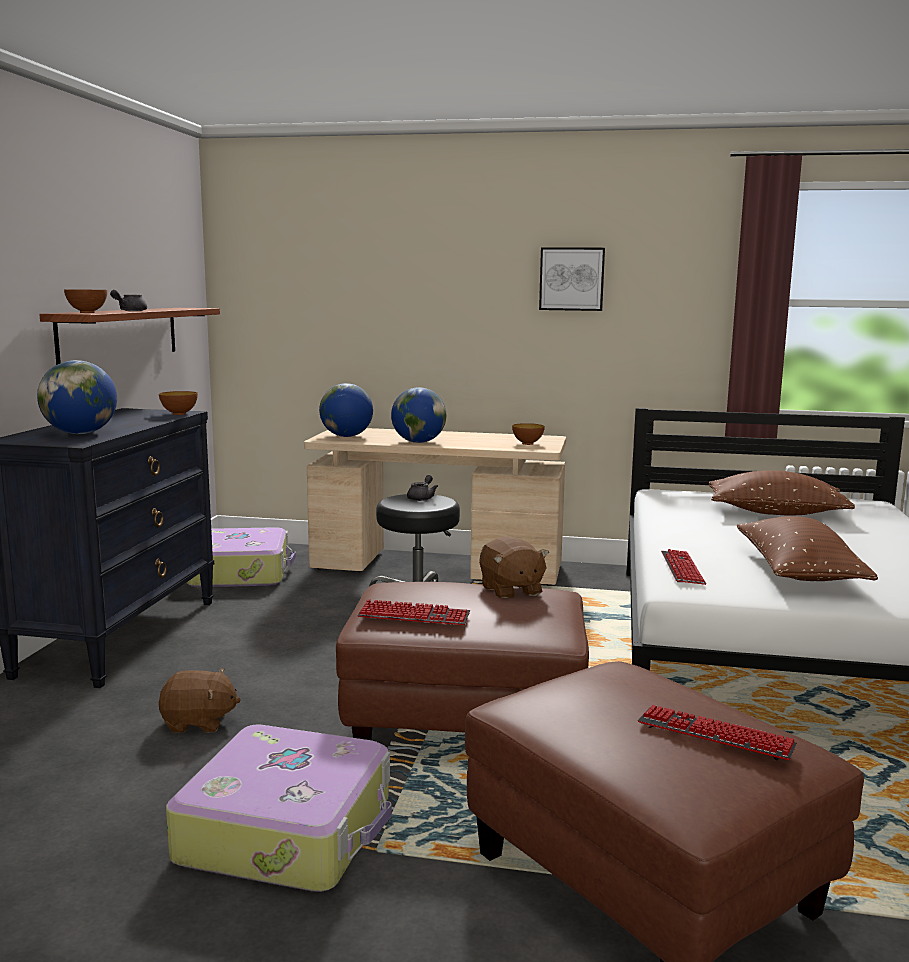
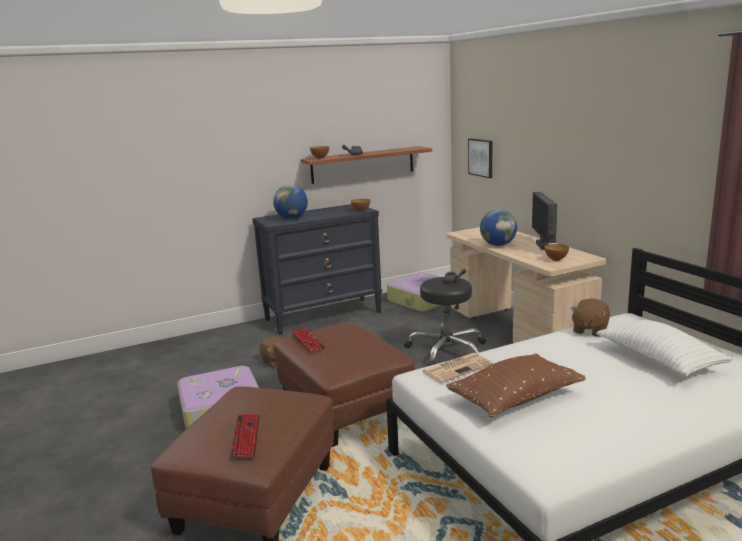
camera: 55 degrees right, 5 degrees up
globe [319,383,373,437] -> none
brown plush toy [479,536,549,598] -> brown plush toy moved to [570,298,610,337]
picture [539,247,605,311] -> picture moved to [468,139,492,178]
keyboard [661,549,706,585] -> newspaper [422,353,493,383]
brown pillow [709,470,855,515] -> white pillow [596,320,733,377]
none -> monitor [532,192,557,250]

